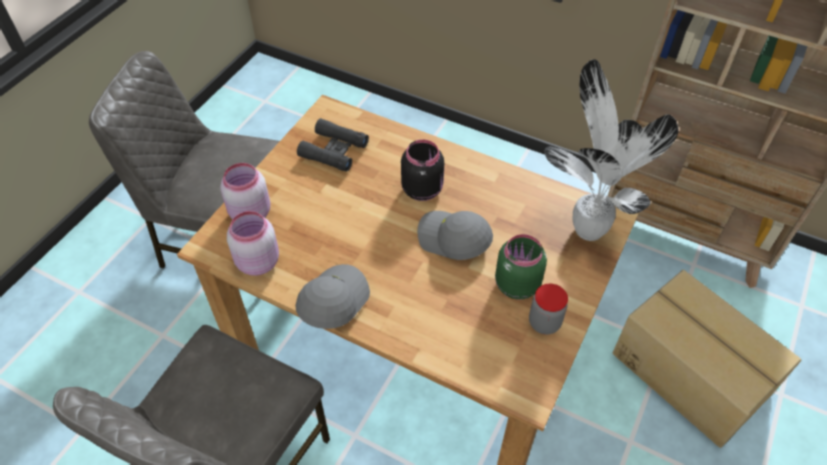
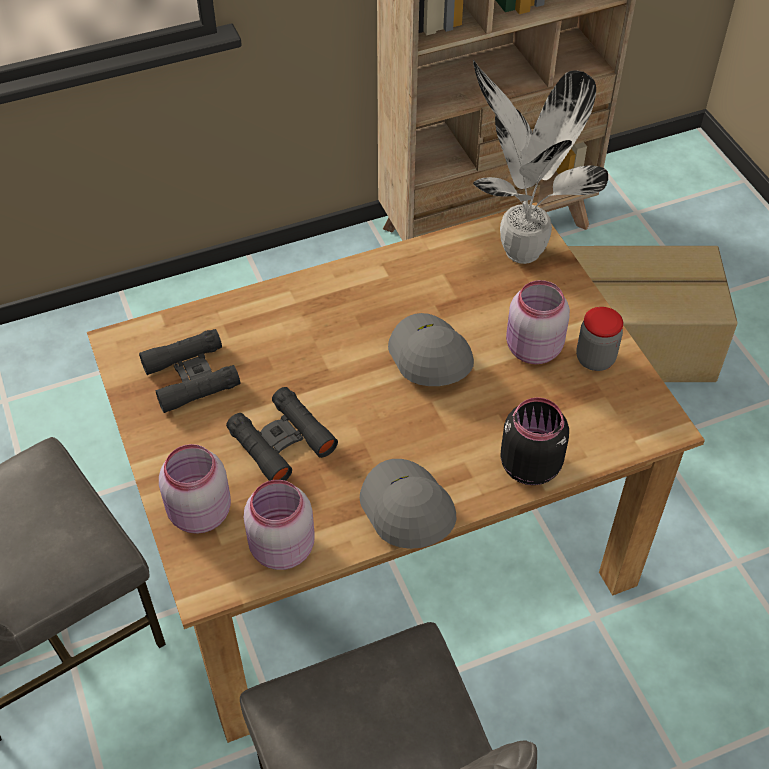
camera: 50 degrees left, 0 degrees up
black jar [401,139,444,201] -> black jar moved to [500,397,569,485]
grey cap [417,211,493,260] -> grey cap turned 90 degrees clockwise [388,313,474,386]
green jar [495,234,547,300] -> pink jar [506,280,570,364]
none -> black binoculars [226,387,338,481]

